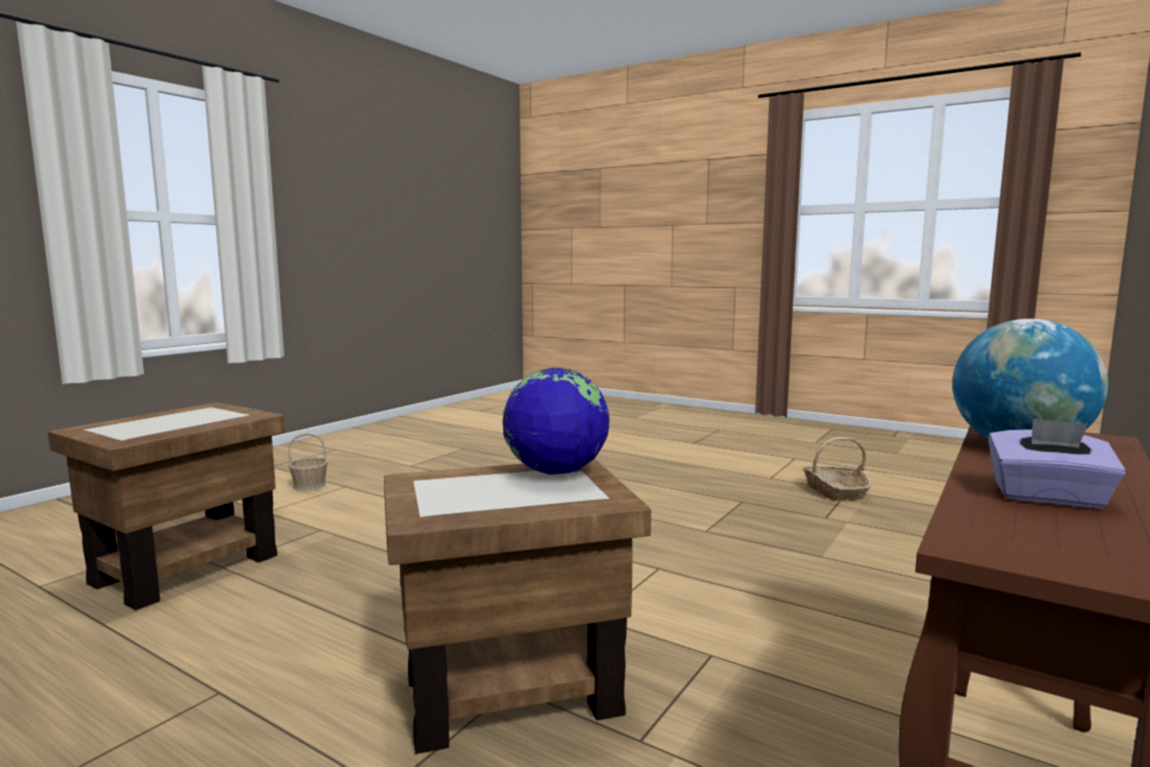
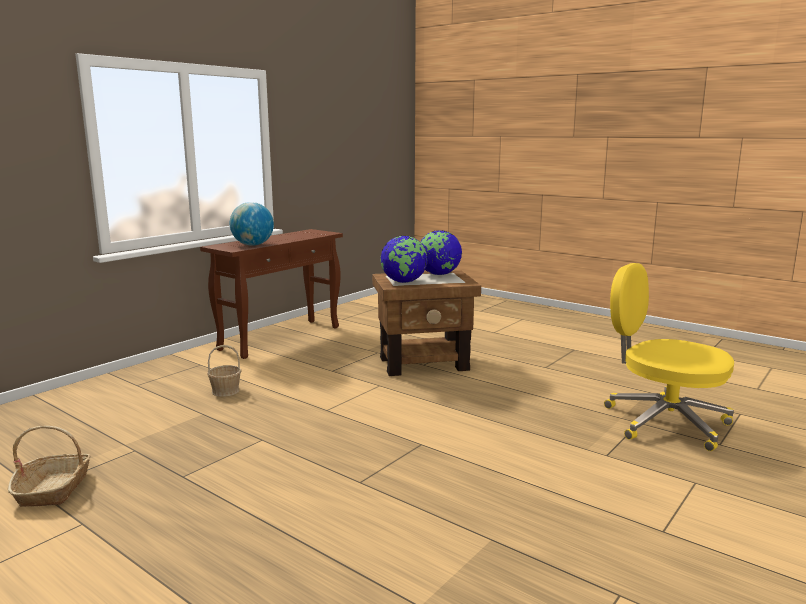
camera: 175 degrees left, 5 degrees up
brown side table [48,402,285,610] -> yellow office chair [604,263,734,451]
basket [288,432,328,491] -> basket moved to [207,345,242,397]
purple tissue box [988,418,1126,509] -> none
none -> globe [420,230,462,275]

